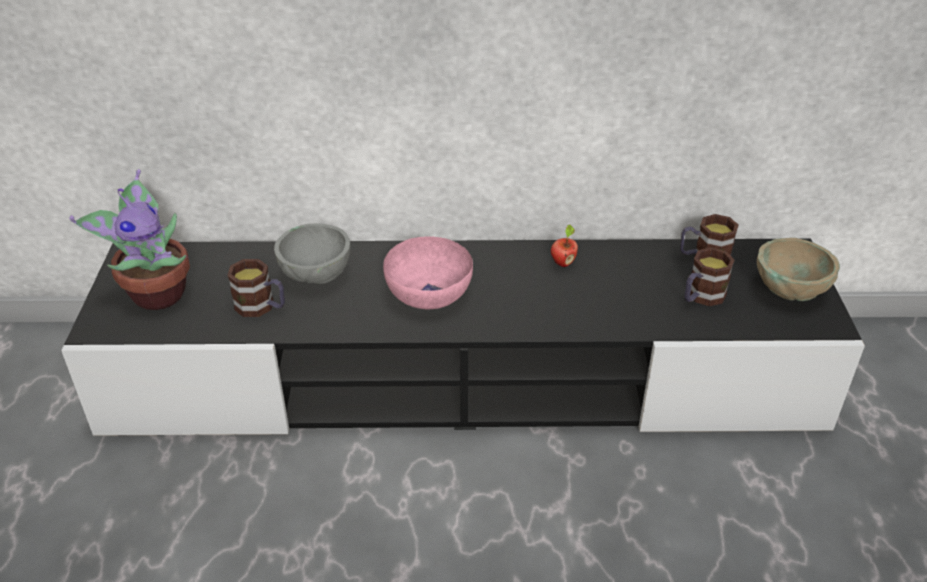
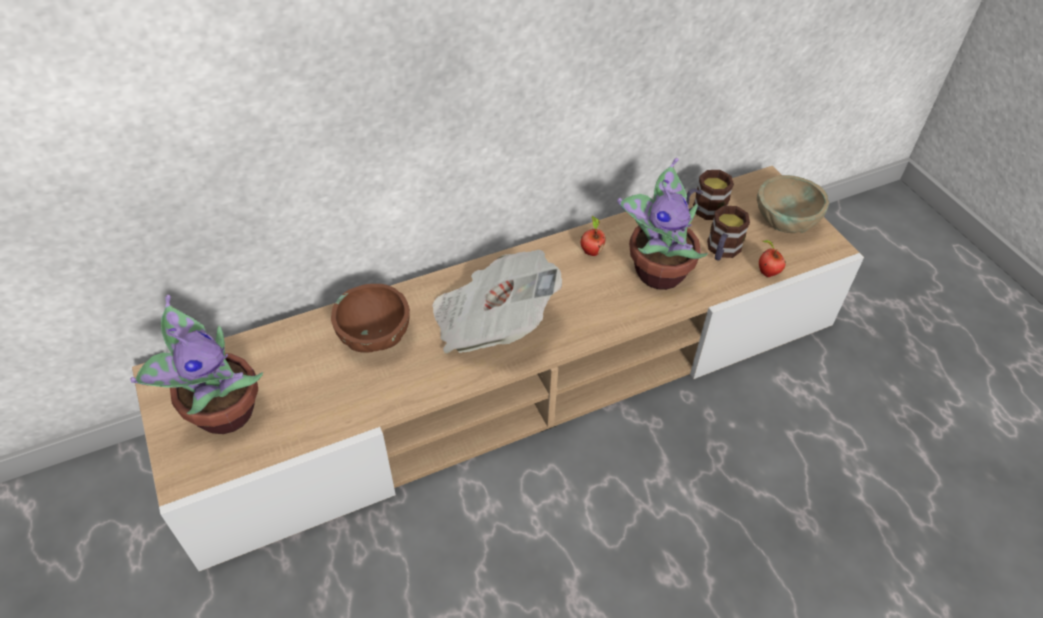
camera: 25 degrees left, 10 degrees up
black tv stand [61,239,865,436] -> beige tv stand [132,166,864,571]
mug [227,259,285,317] -> none
grey bowl [274,224,350,284] -> brown bowl [331,284,410,352]
pink bowl [383,236,473,309] -> newspaper [432,250,562,353]
none -> potted plant [617,158,708,290]
none -> apple [759,240,786,277]

